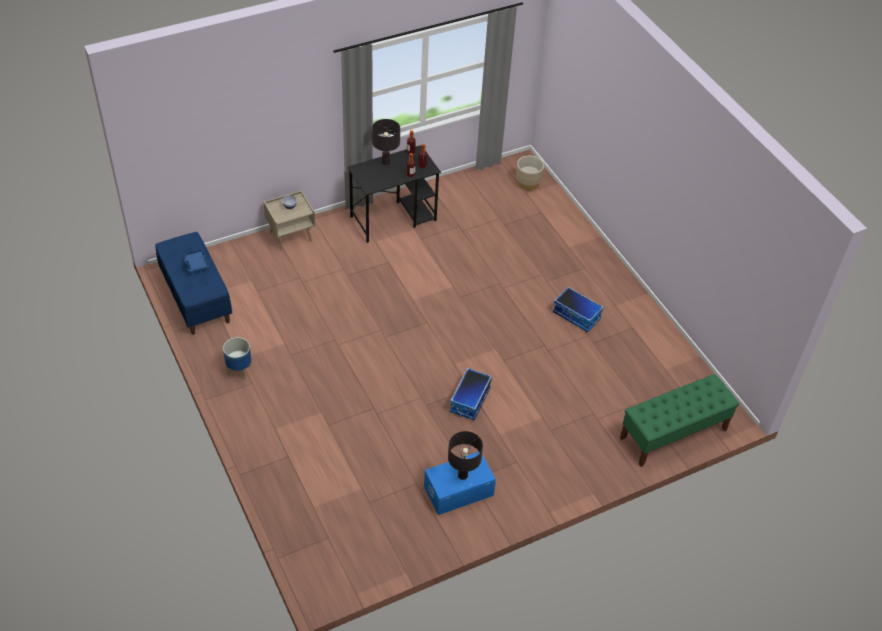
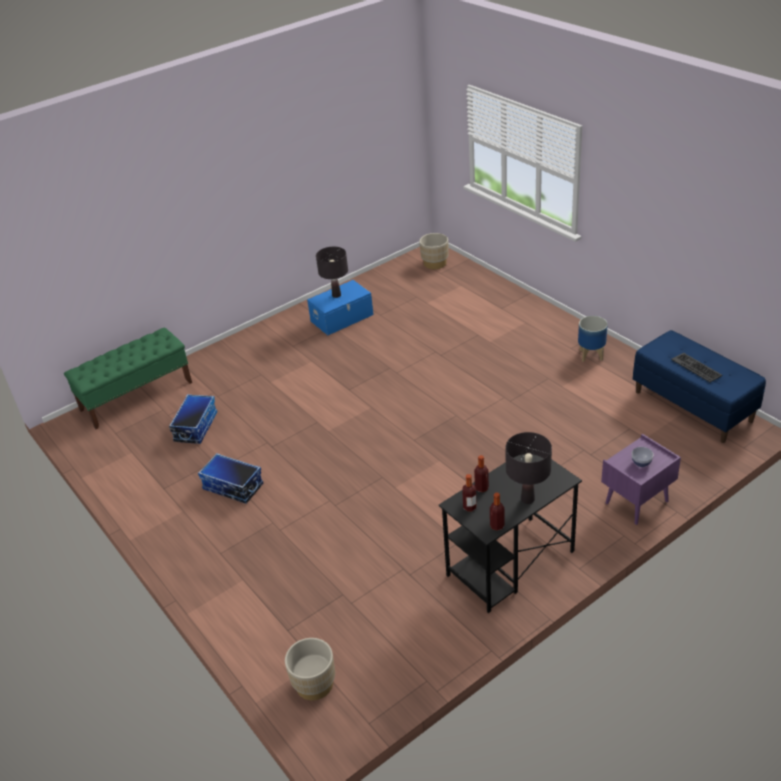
camera: 175 degrees right, 10 degrees down
blue tray [185,249,209,274] -> keyboard [671,353,722,382]
beige nightstand [263,190,315,251] -> purple nightstand [601,434,681,525]
storage box [450,368,492,420] -> storage box moved to [169,394,217,444]
none -> beige planter [419,233,448,269]

